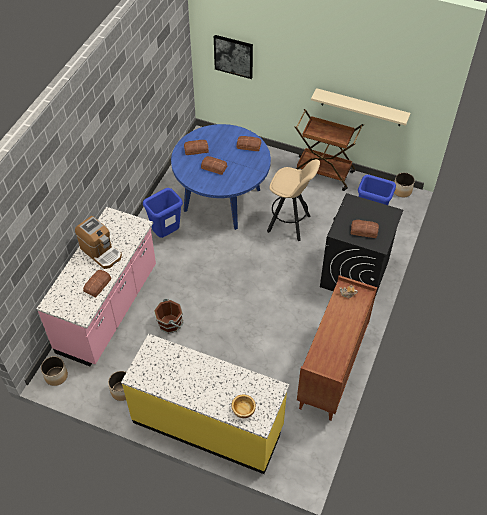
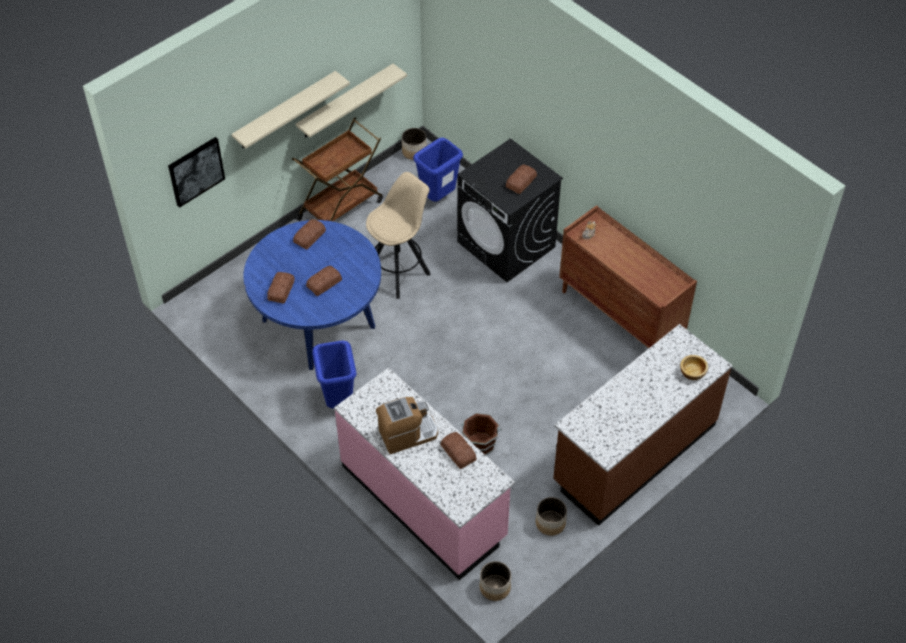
camera: 65 degrees left, 0 degrees up
yellow counter [121,334,289,474] -> brown counter [553,324,732,526]
none -> beige shelf [232,71,350,148]

